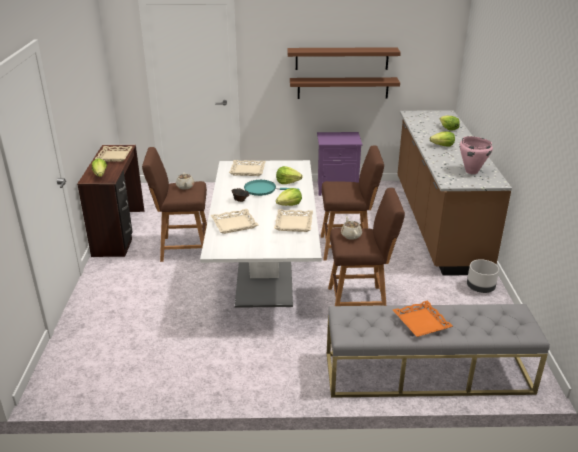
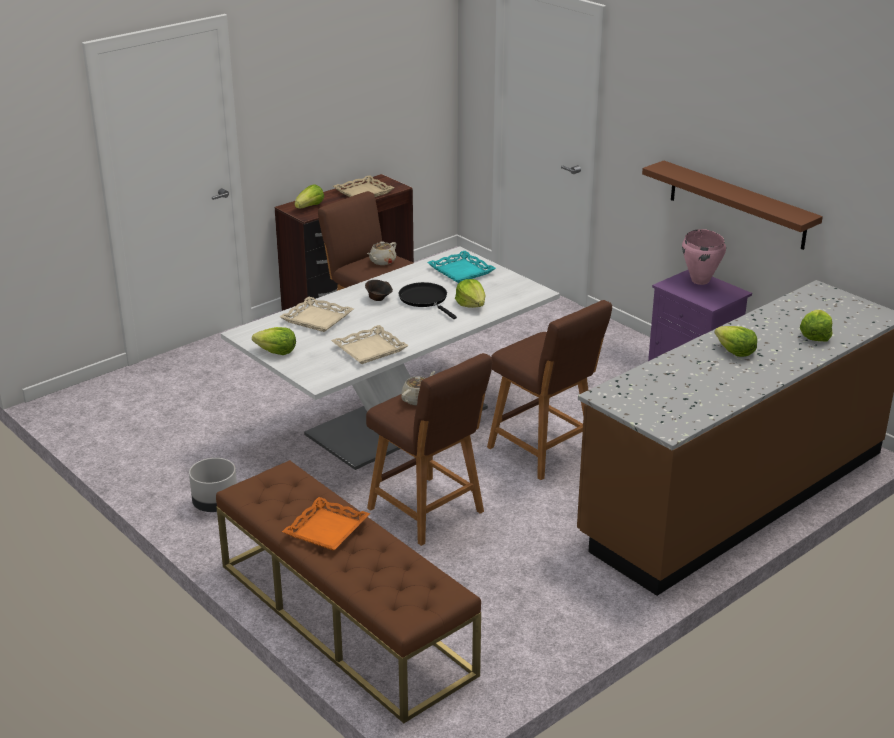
camera: 50 degrees right, 0 degrees up
beige tray [229,160,266,176] -> turquoise tray [427,251,496,283]
turquoise frying pan [244,180,299,196] -> black frying pan [398,282,457,319]
lettuce [276,188,302,206] -> lettuce moved to [252,327,296,355]
brown shelf [287,47,401,70] -> none
grey bench [327,304,550,398] -> brown bench [216,460,481,723]
pink cooking pot [460,136,493,174] -> pink cooking pot moved to [682,229,726,285]
grey planter [467,259,499,293] -> grey planter moved to [189,458,237,512]

